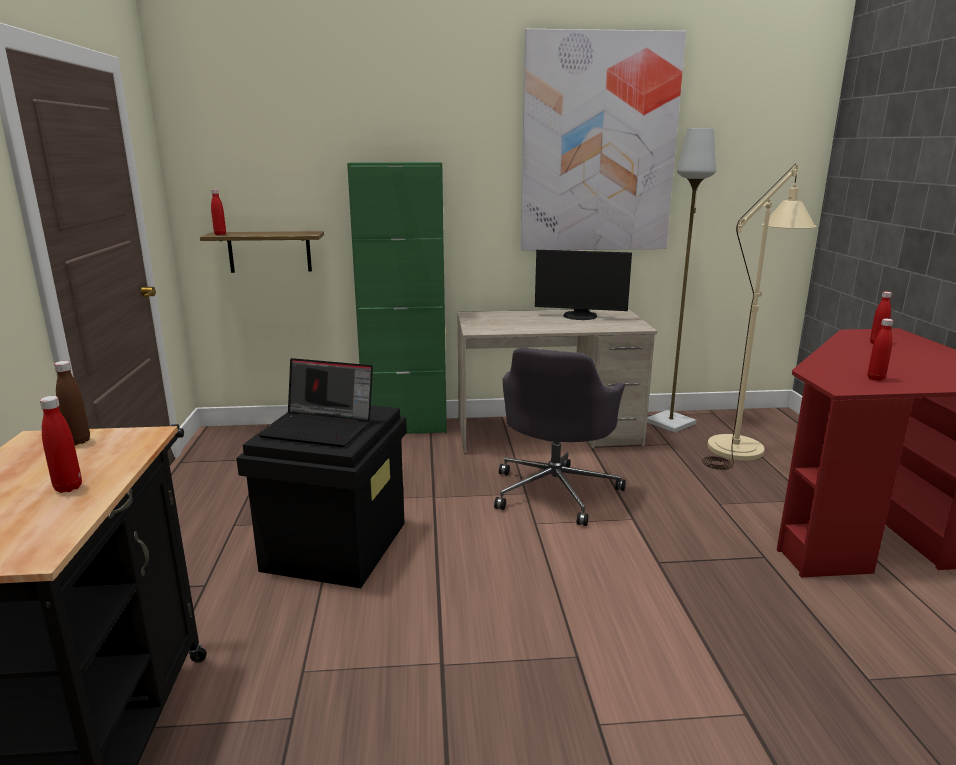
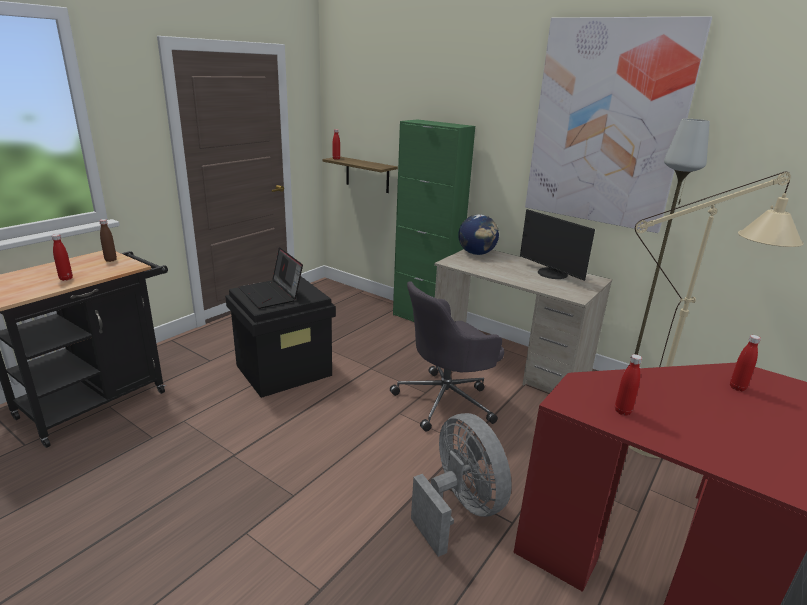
camera: 40 degrees right, 5 degrees up
none -> grey fan [411,413,512,557]
none -> globe [458,214,499,255]

